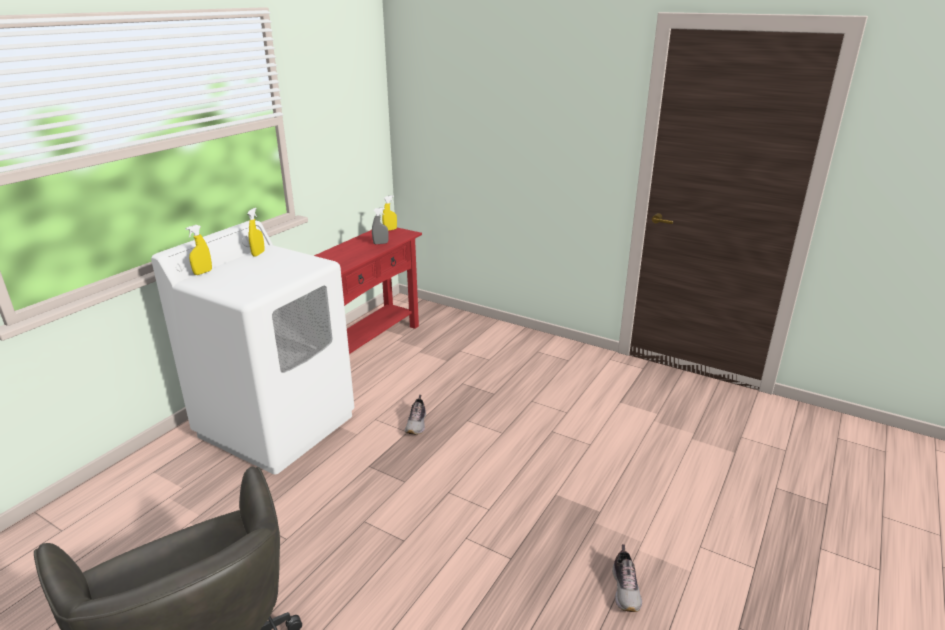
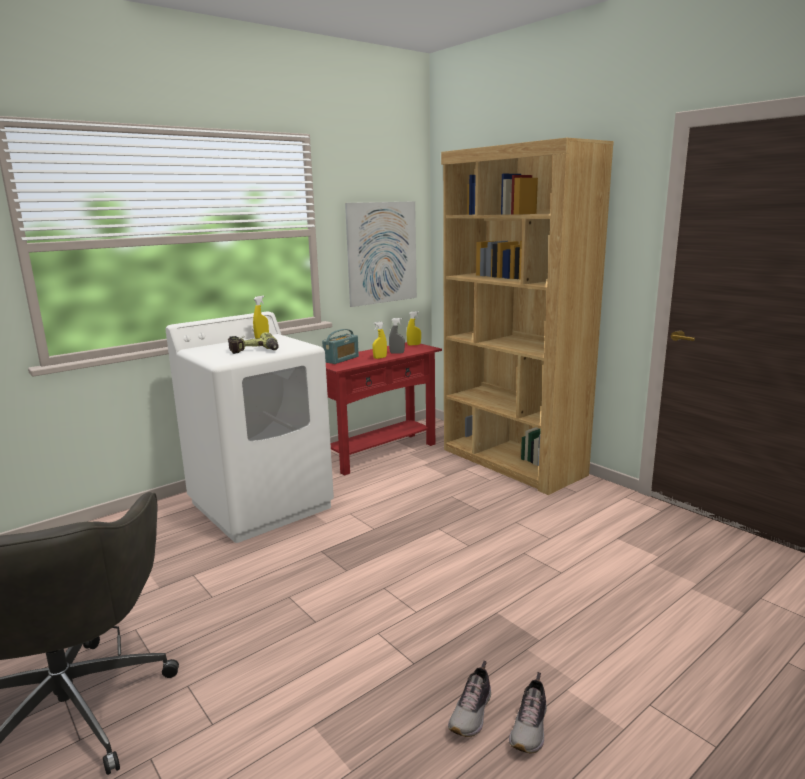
camera: 20 degrees right, 10 degrees down
yellow spray bottle [186,225,212,275] -> yellow spray bottle moved to [373,322,387,359]
shoe [405,395,426,434] -> shoe moved to [448,660,491,737]
none -> power drill [228,332,279,354]
none -> radio [322,329,359,364]
none -> picture [345,201,417,307]
none -> brown bookcase [441,138,614,495]

